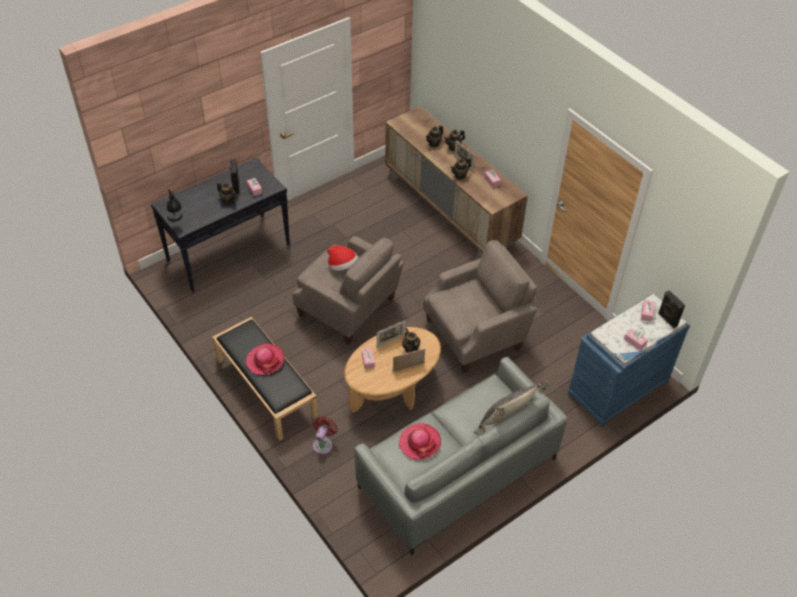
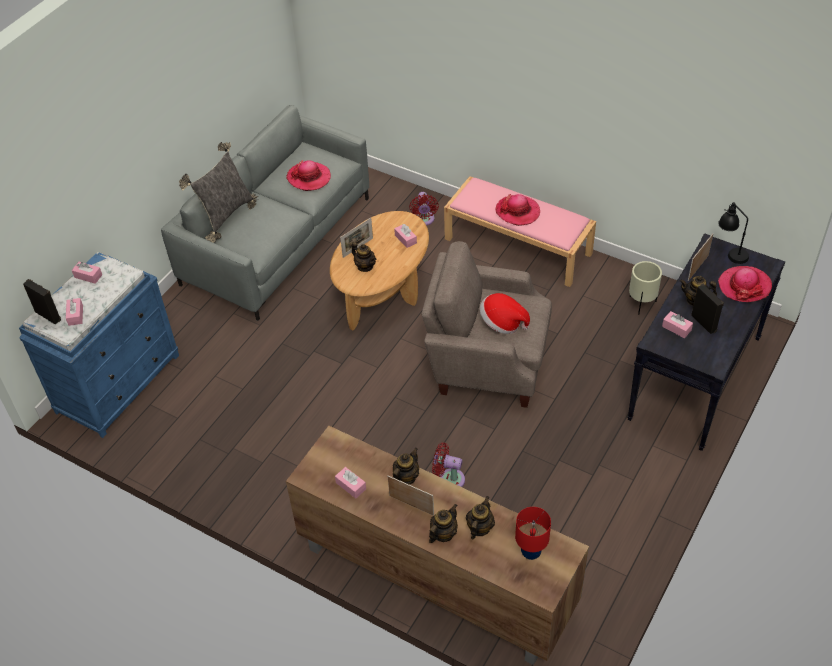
camera: 160 degrees right, 0 degrees up
black bench [212,317,318,441] -> pink bench [444,176,596,287]
picture frame [377,320,406,348] -> picture frame moved to [688,233,713,281]
beige armchair [423,240,537,373] -> none
none -> red fan [432,443,465,487]
none -> red table lamp [515,507,551,560]
none -> beige planter [629,261,662,315]
none -> hat [718,266,772,302]

